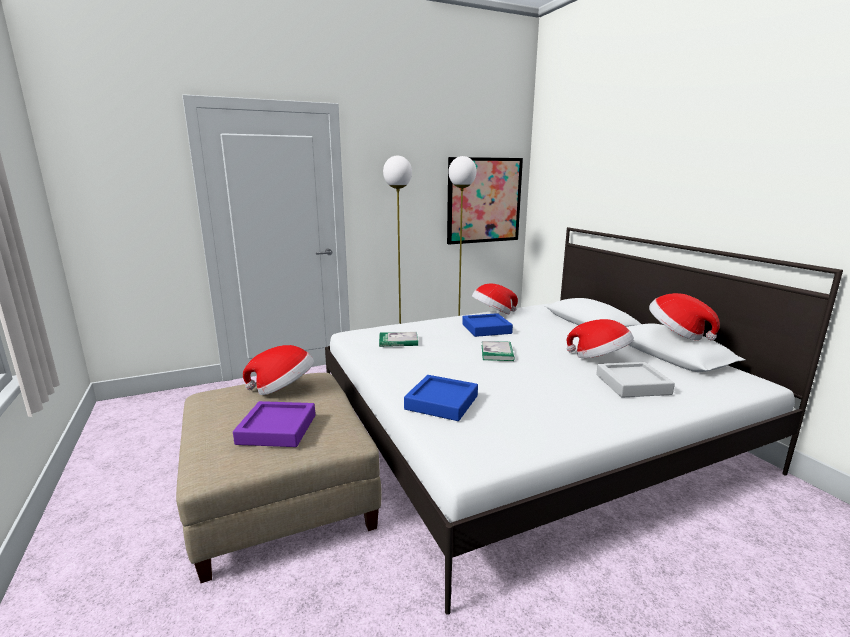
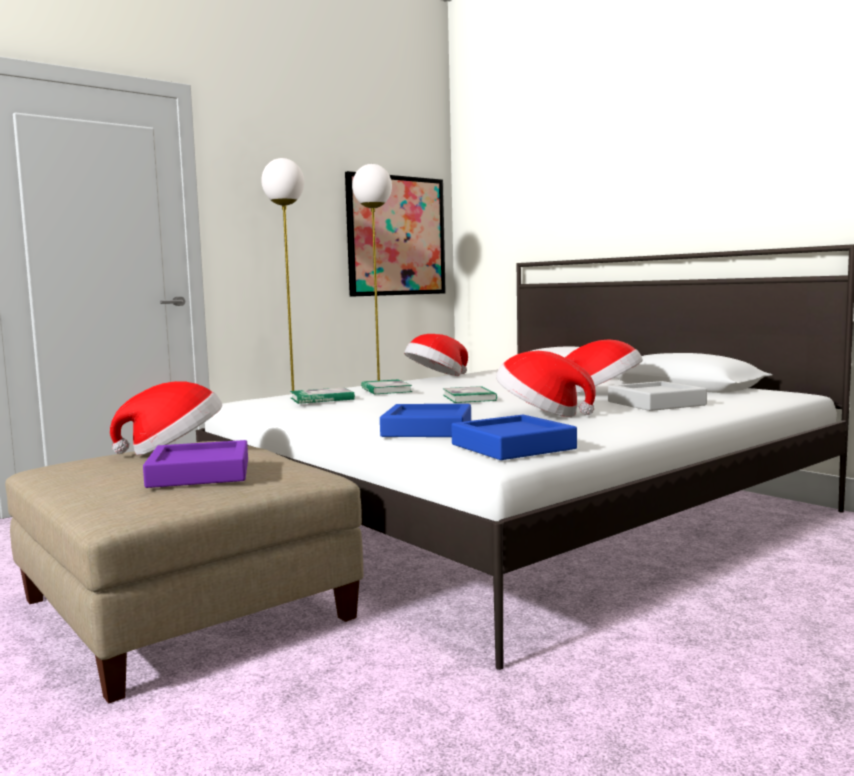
camera: 15 degrees left, 10 degrees down
blue tray [462,313,513,337] -> blue tray moved to [451,415,577,460]
hat [649,293,720,341] -> hat moved to [496,351,596,417]
none -> book [361,379,412,395]

